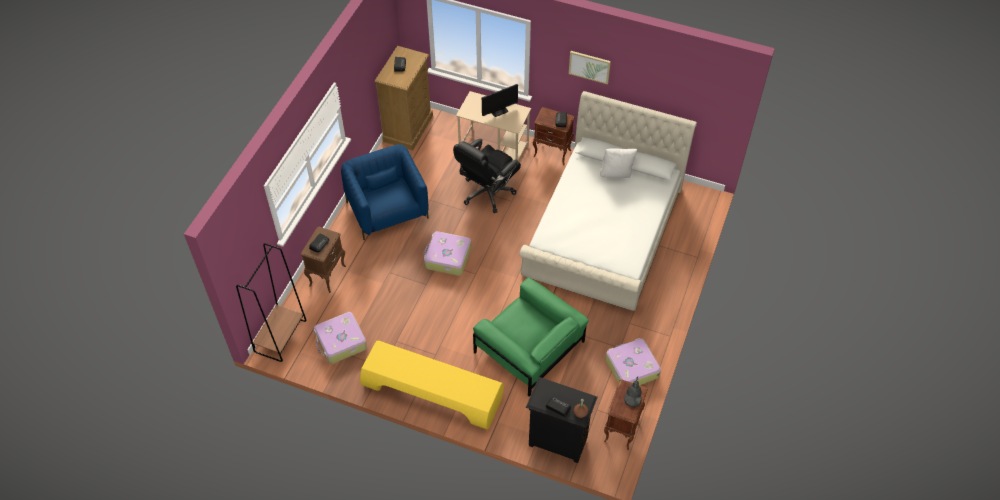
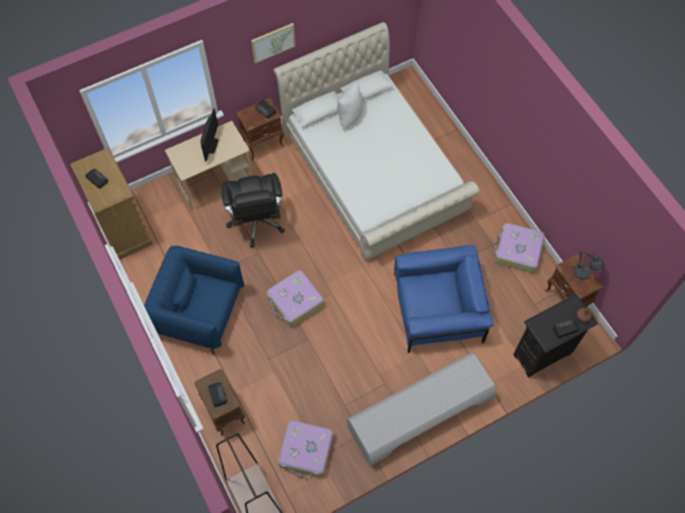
camera: 50 degrees left, 10 degrees up
yellow bench [360,341,504,429] -> grey bench [347,353,496,466]
green armchair [473,277,589,396] -> blue armchair [394,245,494,353]

